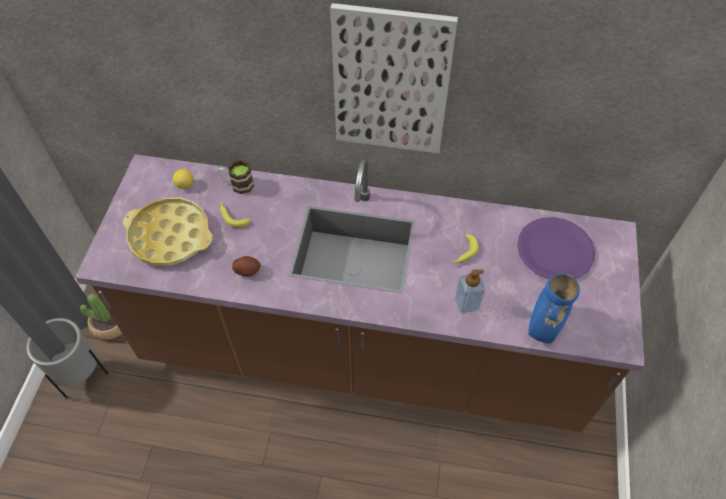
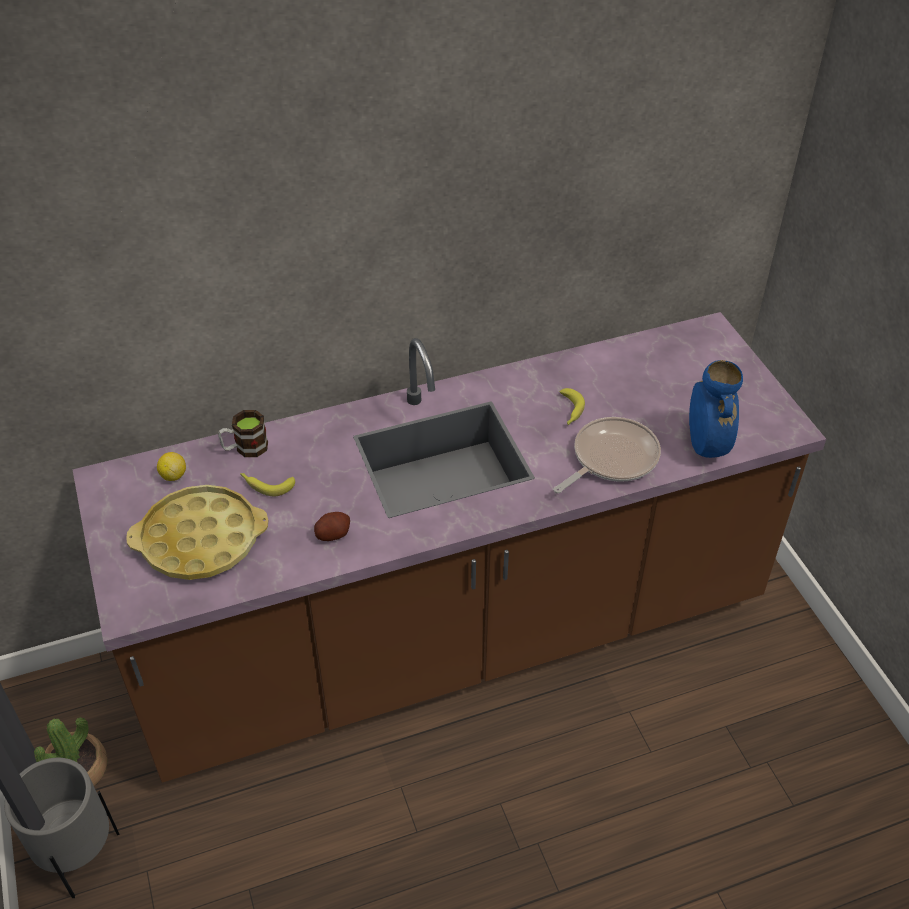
camera: 30 degrees left, 10 degrees down
picture [330,3,458,153] -> none
soap dispenser [455,269,485,313] -> frying pan [553,417,661,493]
purple plate [517,217,595,279] -> none

